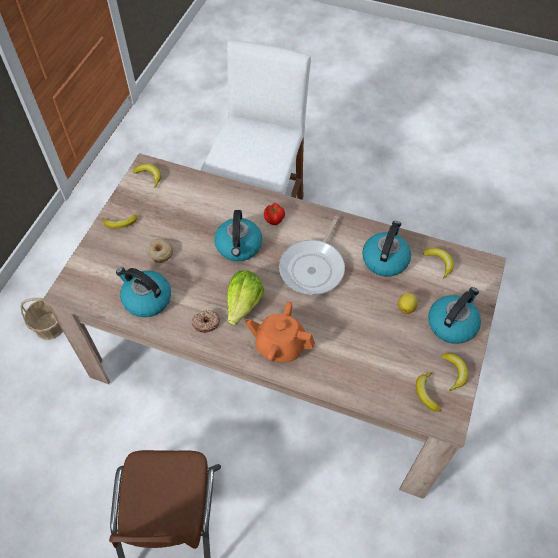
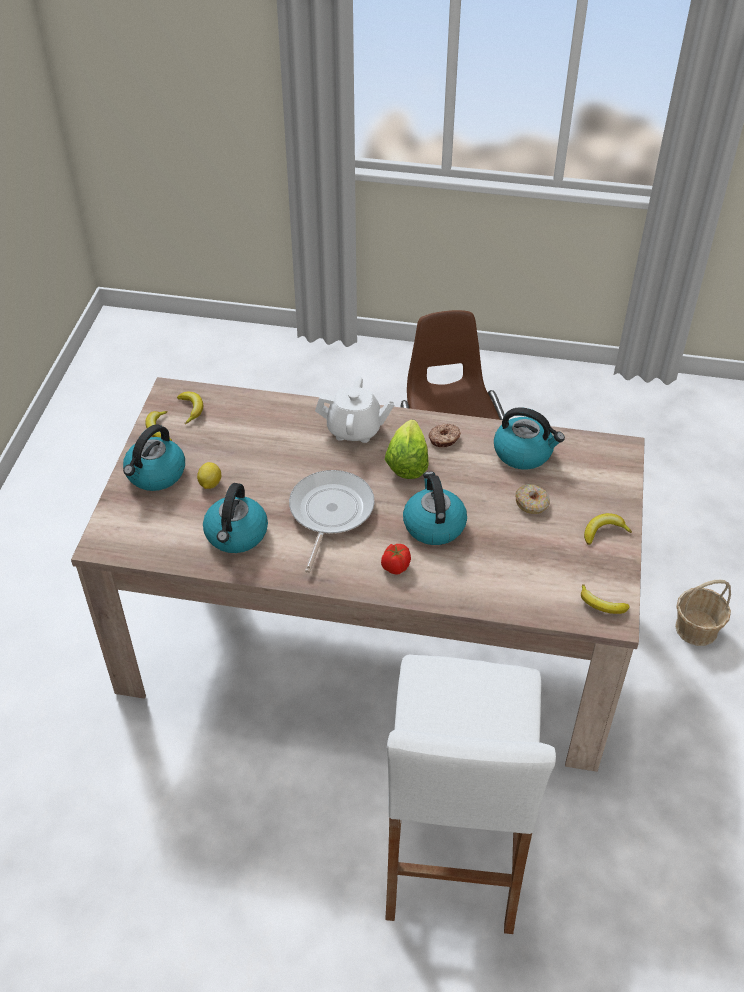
camera: 170 degrees right, 10 degrees down
orange teapot [245,302,315,362] -> white teapot [315,376,395,443]
banana [423,248,454,279] -> none

